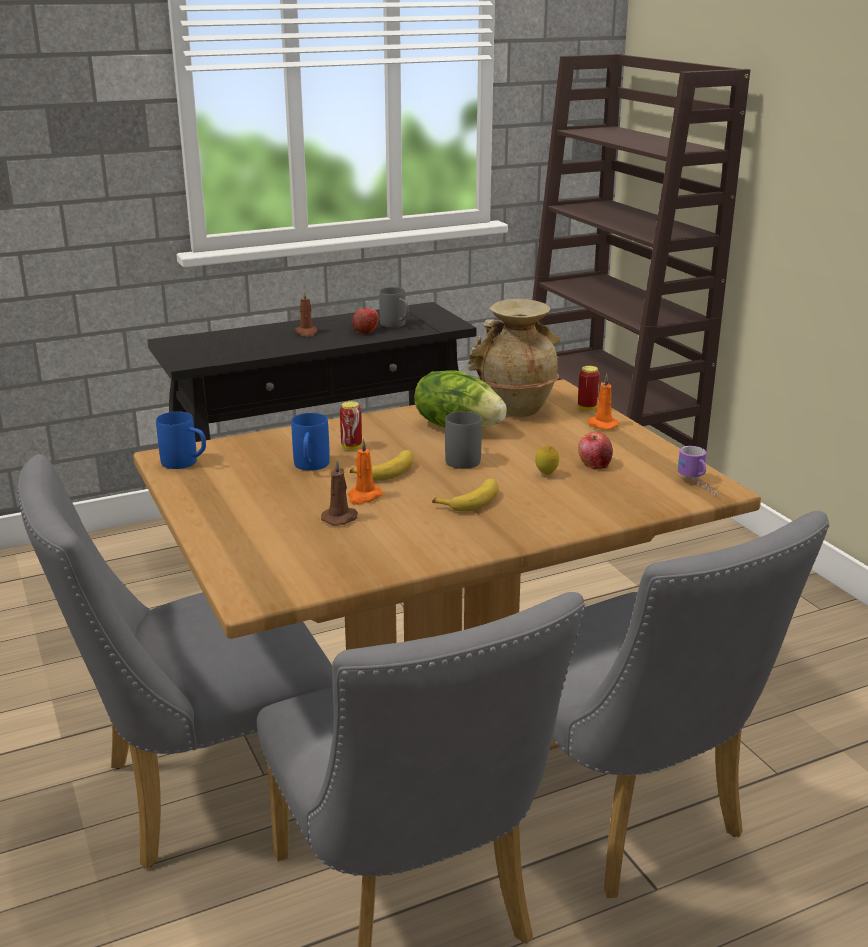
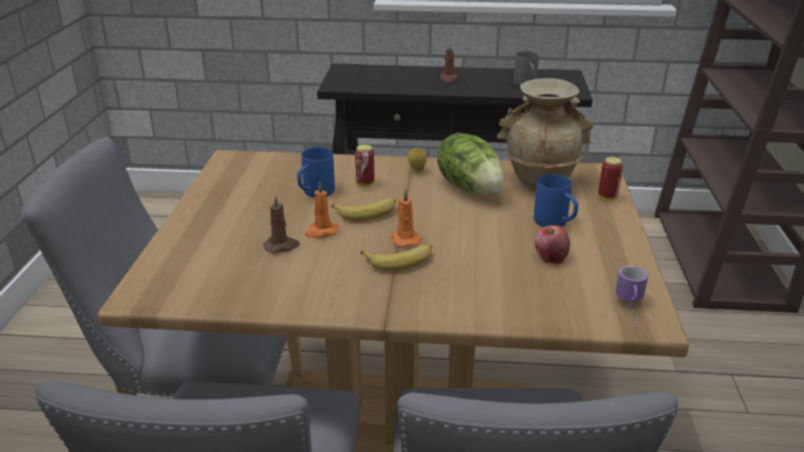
camera: 30 degrees right, 5 degrees up
blue mug [156,412,206,469] -> blue mug moved to [534,174,578,227]
apple [352,308,379,334] -> none
grey mug [445,411,482,469] -> none
lemon [535,446,559,475] -> lemon moved to [408,147,427,171]
orange candle [587,374,619,430] -> orange candle moved to [391,189,421,247]

